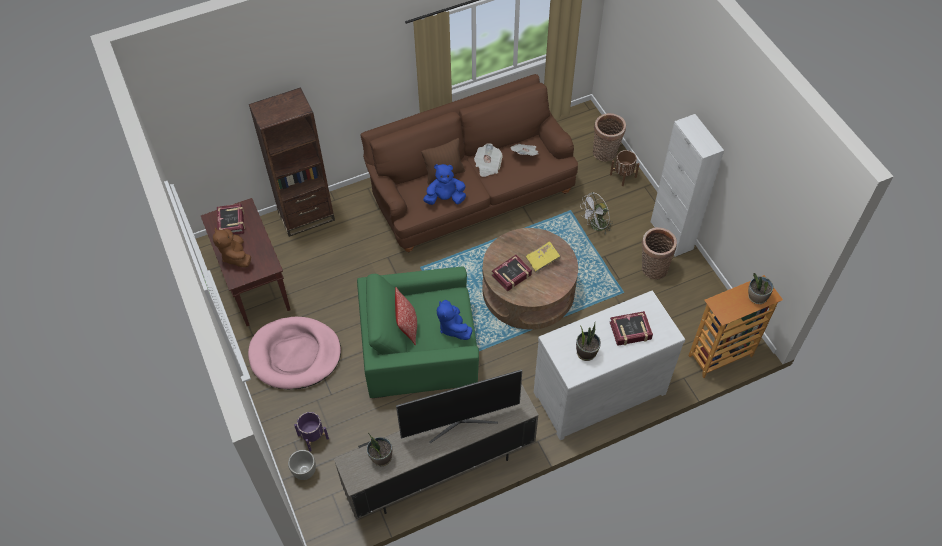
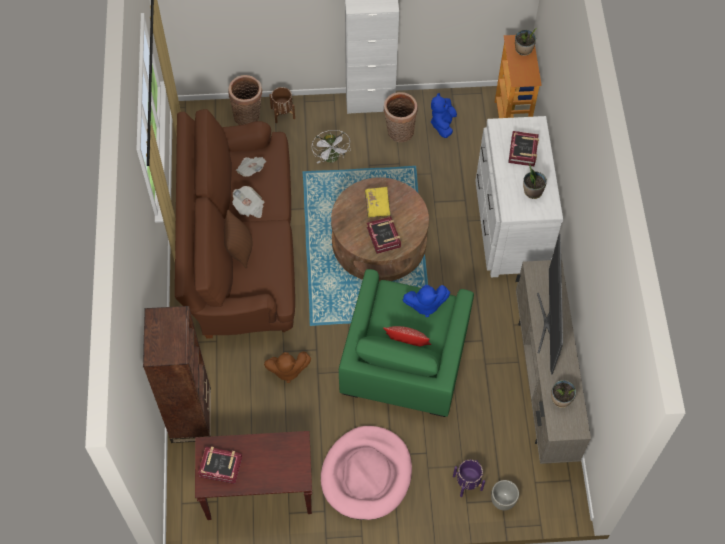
camera: 70 degrees left, 5 degrees up
brown plush toy [213,228,251,268] -> brown plush toy moved to [264,351,311,383]
blue plush toy [423,164,466,205] -> blue plush toy moved to [431,93,457,138]

